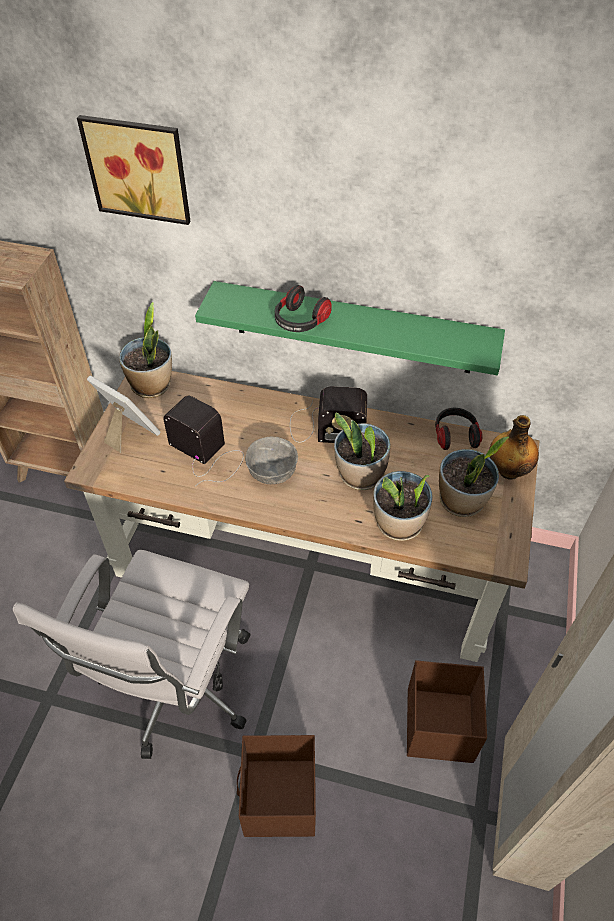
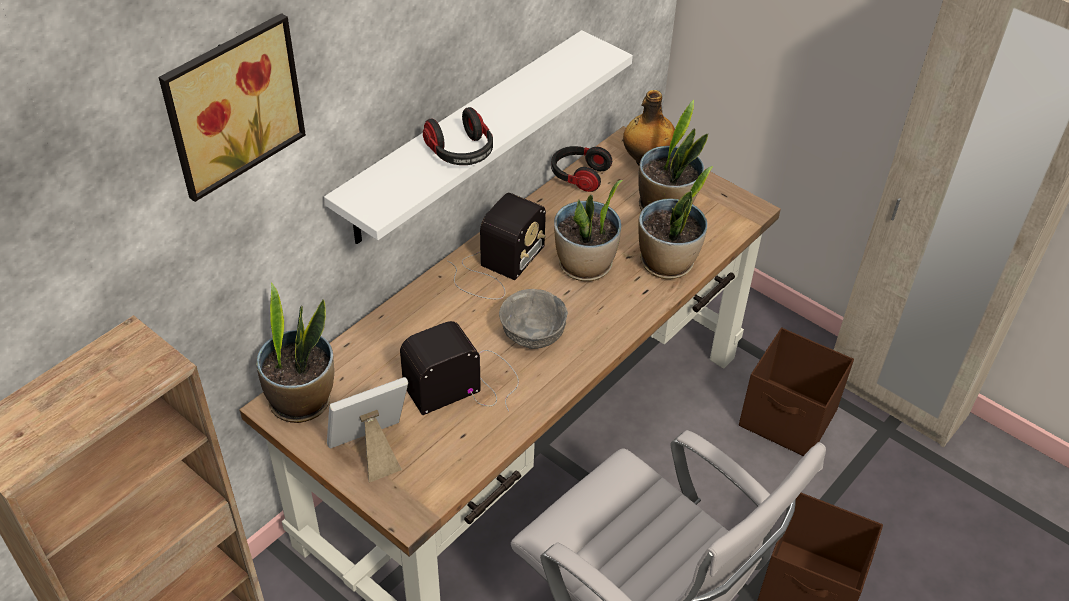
camera: 65 degrees left, 5 degrees down
green shelf [195,281,505,375] -> white shelf [324,30,633,244]

